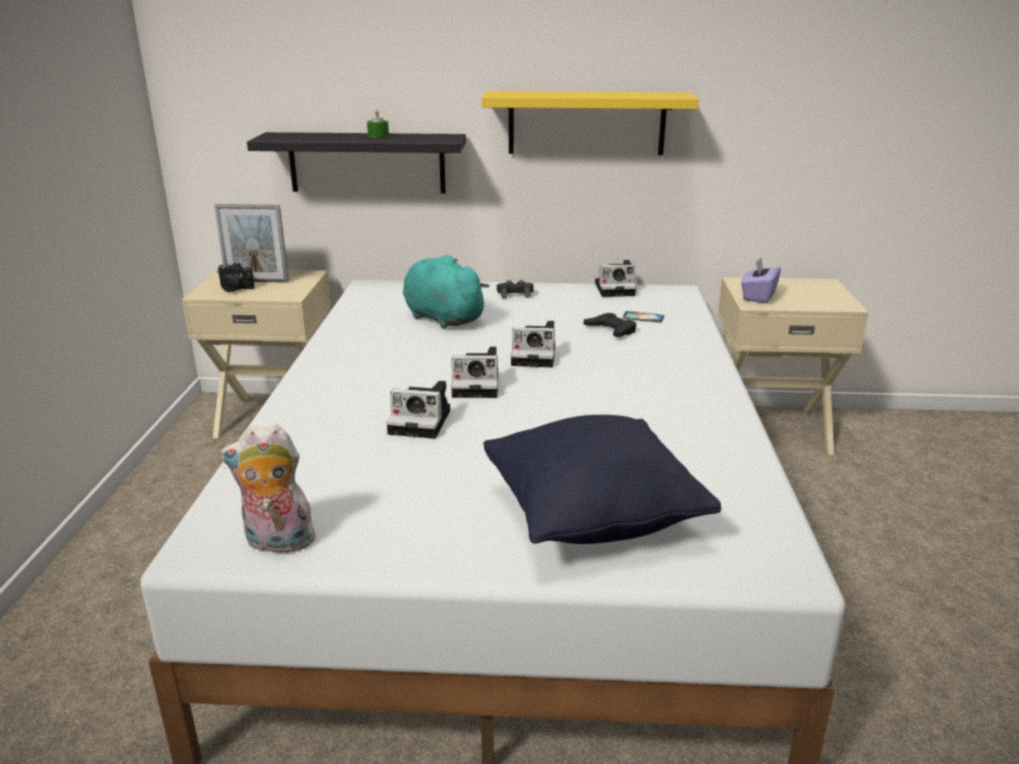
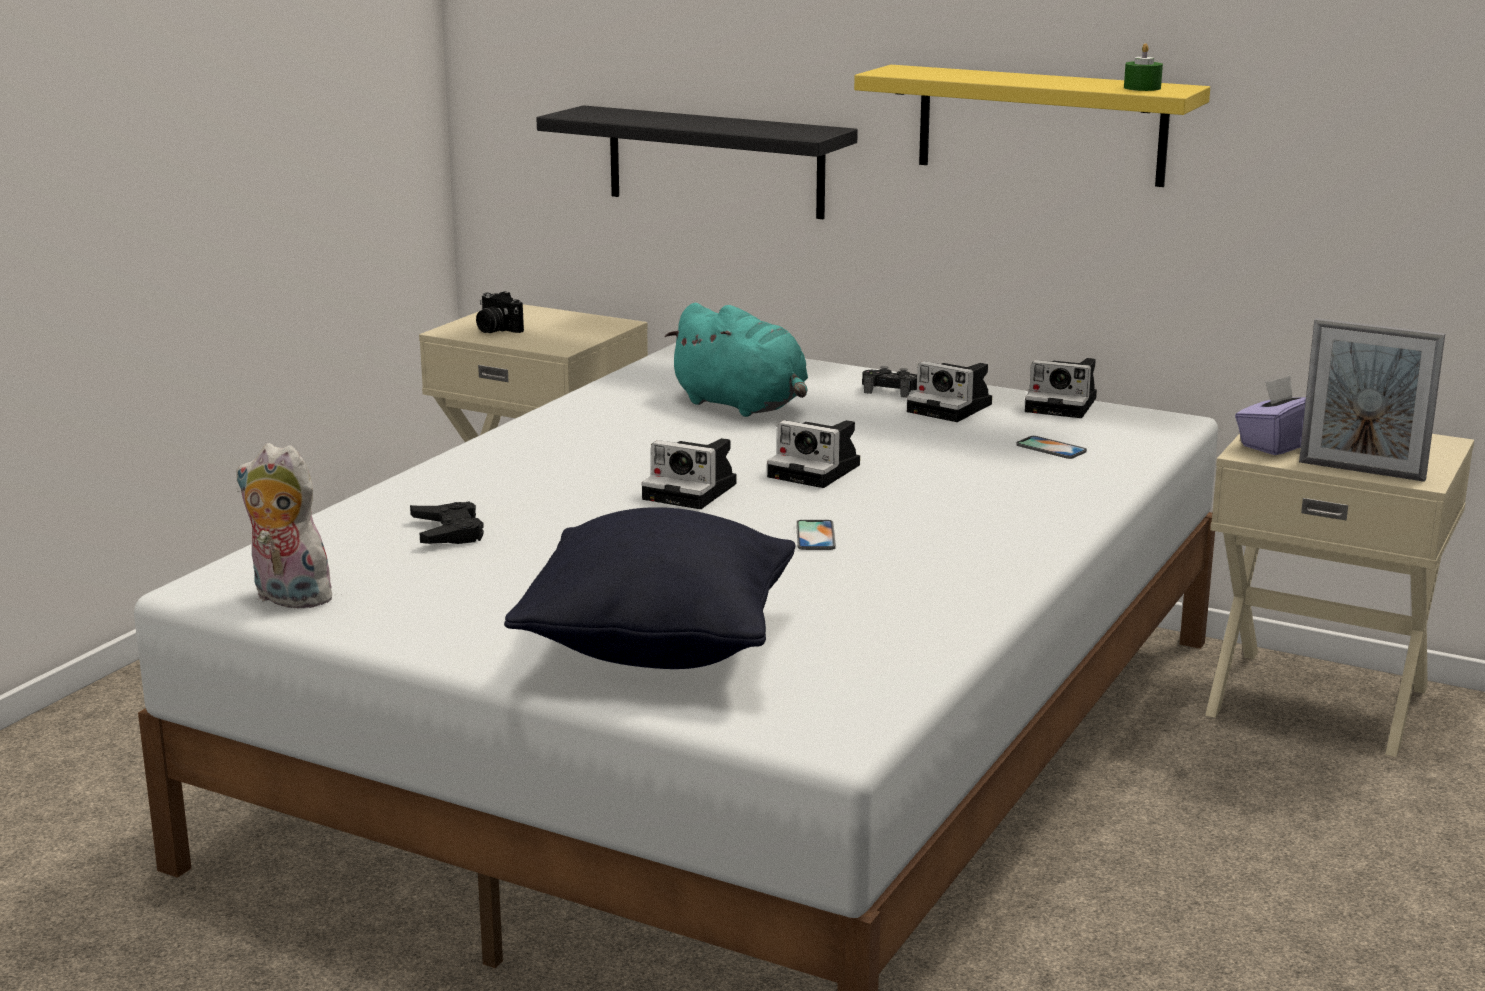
camera: 25 degrees right, 5 degrees down
picture frame [214,204,289,283] -> picture frame moved to [1299,318,1445,482]
green candle [367,110,389,138] -> green candle moved to [1124,43,1163,91]
camera [386,381,450,439] -> camera moved to [907,361,992,422]
turquoise plush toy [403,255,490,329] -> turquoise plush toy turned 150 degrees clockwise [665,303,808,417]
black game controller [584,313,637,337] -> black game controller moved to [410,501,484,544]
none -> phone [796,520,836,550]

